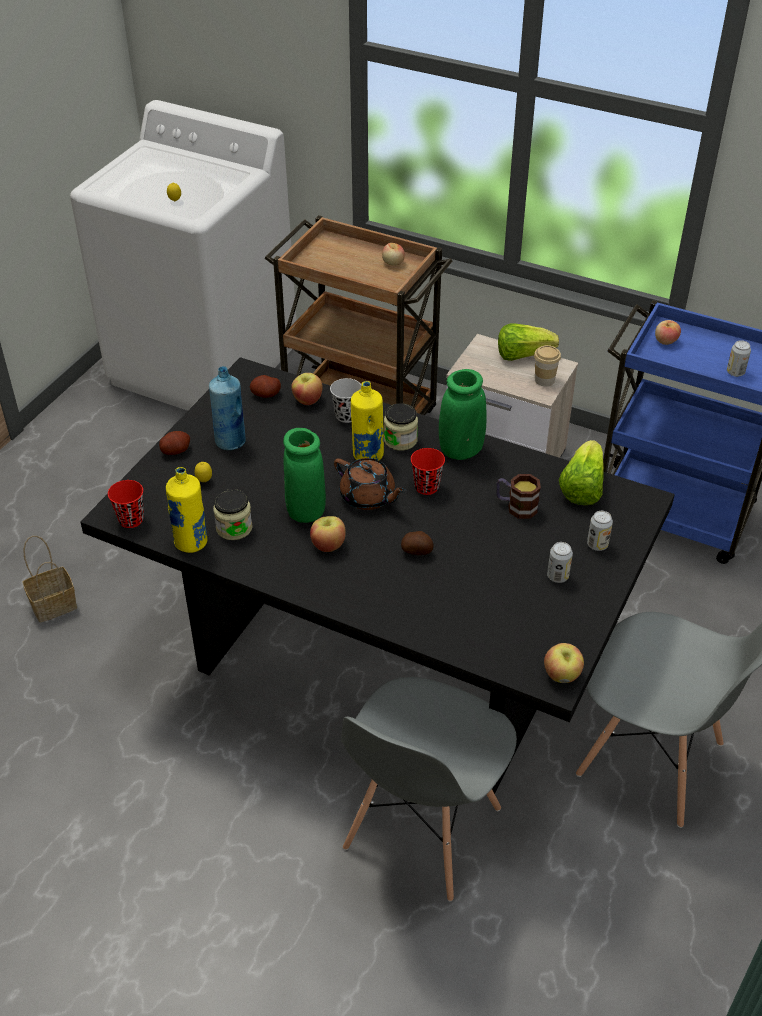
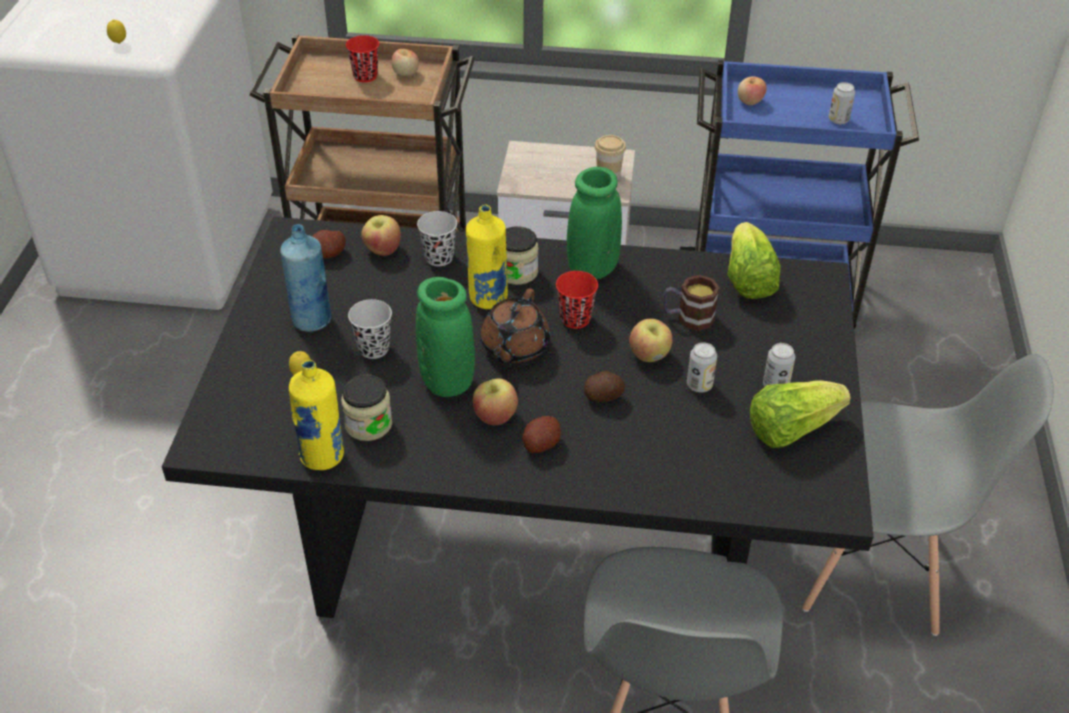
camera: 20 degrees left, 0 degrees up
basket [22,536,77,622] -> none
red cup [108,480,144,528] -> red cup moved to [346,35,379,83]
potato [159,431,190,455] -> potato moved to [523,416,561,453]
brown teapot [334,458,406,510] -> brown teapot turned 90 degrees clockwise [481,288,550,363]
lettuce [498,323,559,361] -> lettuce moved to [750,380,851,448]
apple [544,643,584,683] -> apple moved to [629,319,673,362]
can [587,511,613,551] -> can moved to [687,342,717,392]
none -> black cup [348,299,392,359]

